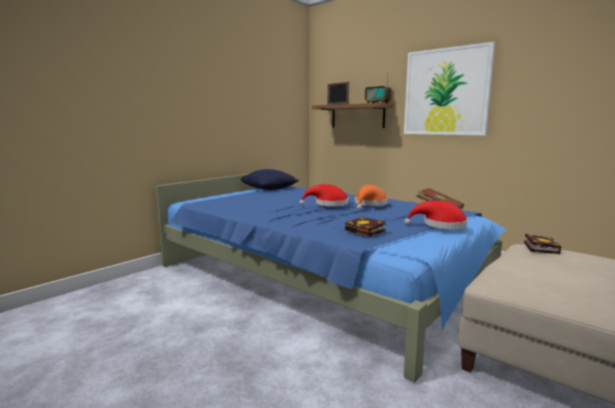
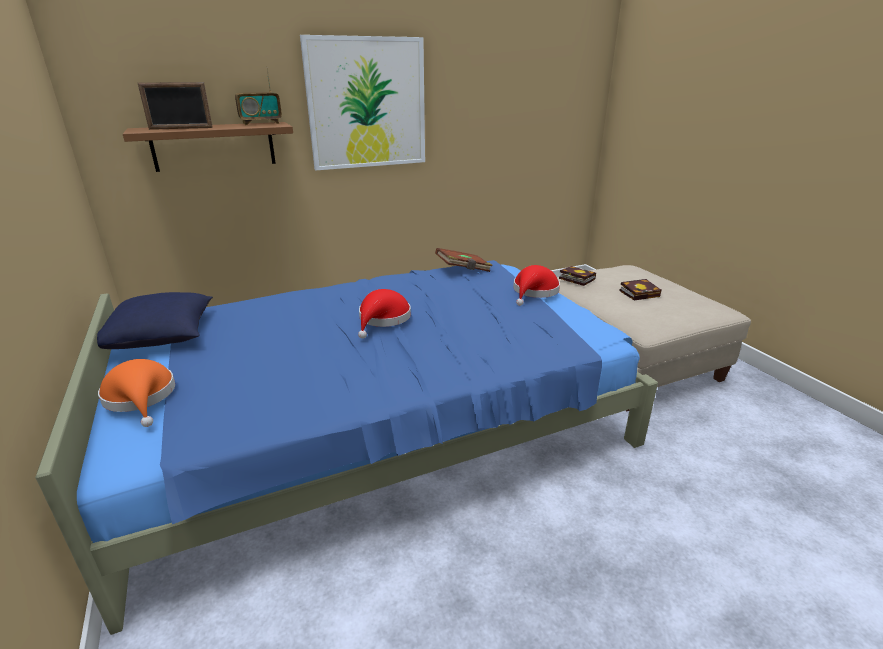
camera: 65 degrees left, 15 degrees up
book [345,217,385,237] -> book moved to [619,279,662,301]
orange hat [355,185,388,210] -> orange hat moved to [98,359,175,427]

